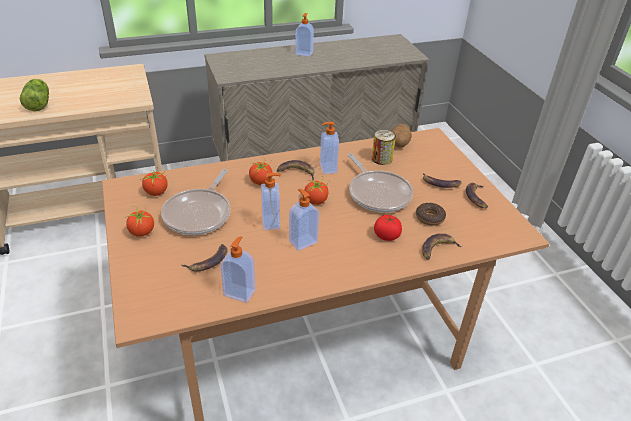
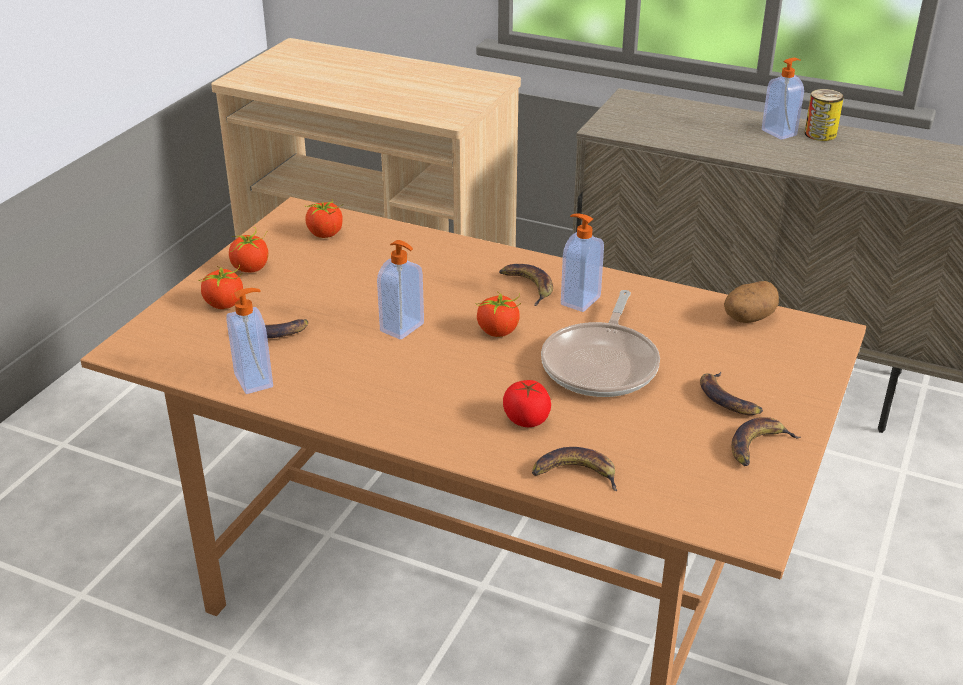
camera: 45 degrees right, 5 degrees down
lettuce [20,79,49,111] -> none
frying pan [161,169,230,235] -> none
tomato [249,157,273,185] -> tomato moved to [198,265,243,309]
soap dispenser [289,189,319,251] -> none
can [372,130,396,165] -> can moved to [805,89,844,141]
donut [416,203,446,226] -> none

